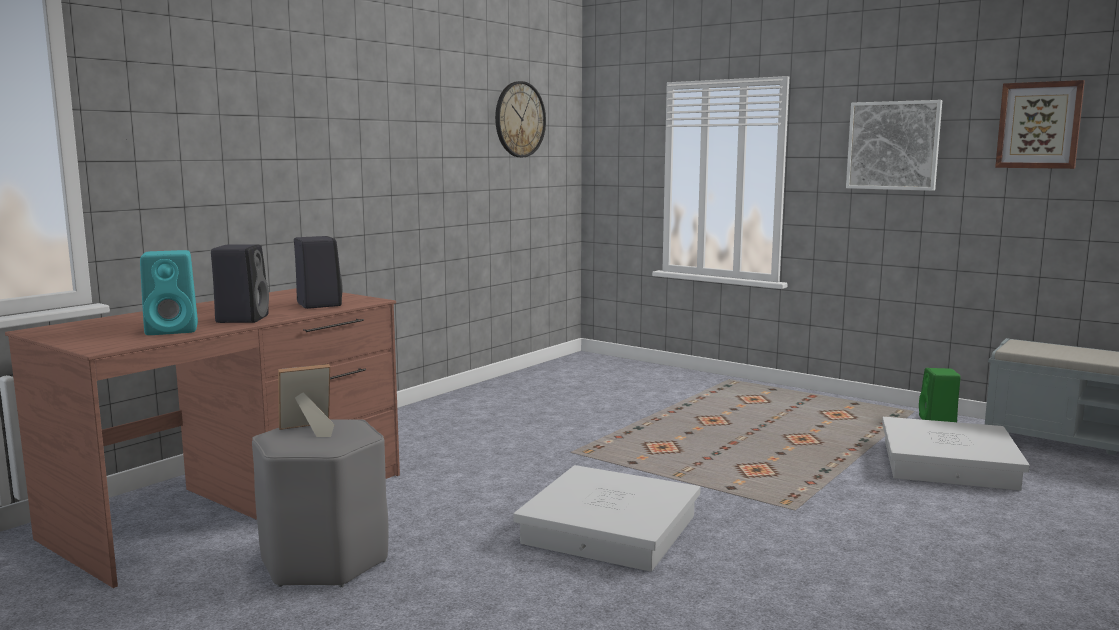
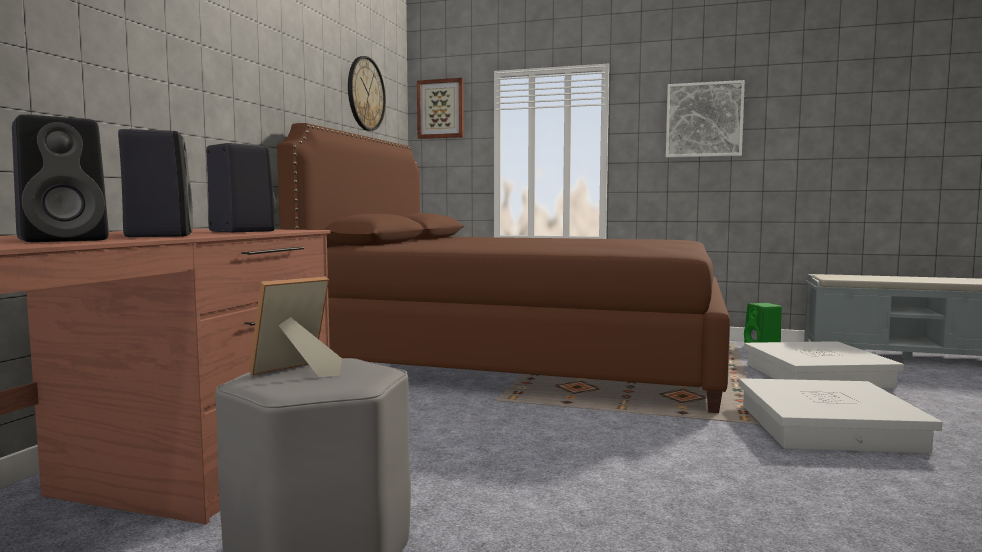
camera: 20 degrees left, 5 degrees down
turquoise speaker [140,250,198,335] -> black speaker [12,114,109,242]
white storage box [513,465,701,572] -> white storage box moved to [739,378,942,453]
picture [995,80,1085,169] -> picture moved to [417,78,464,139]
none -> brown bed [277,123,730,413]

